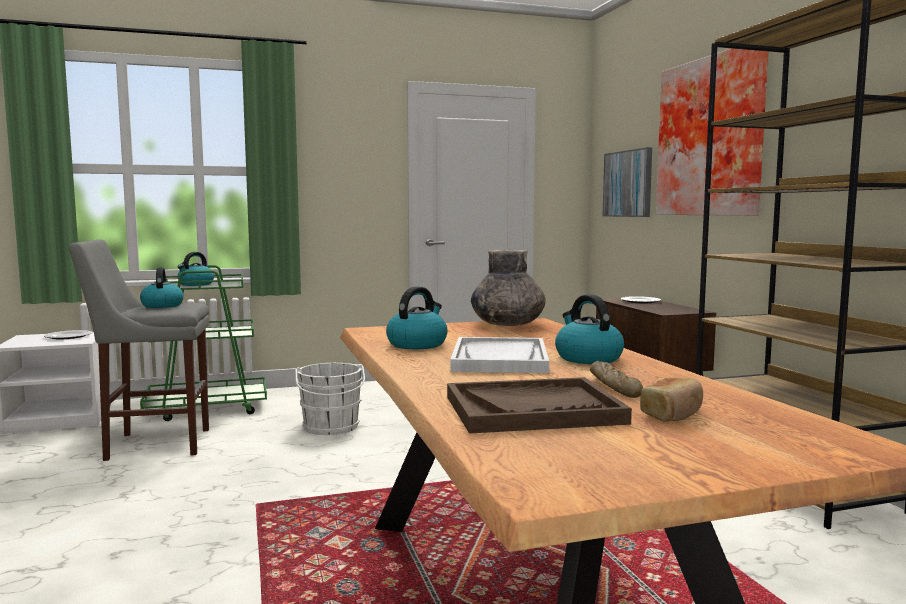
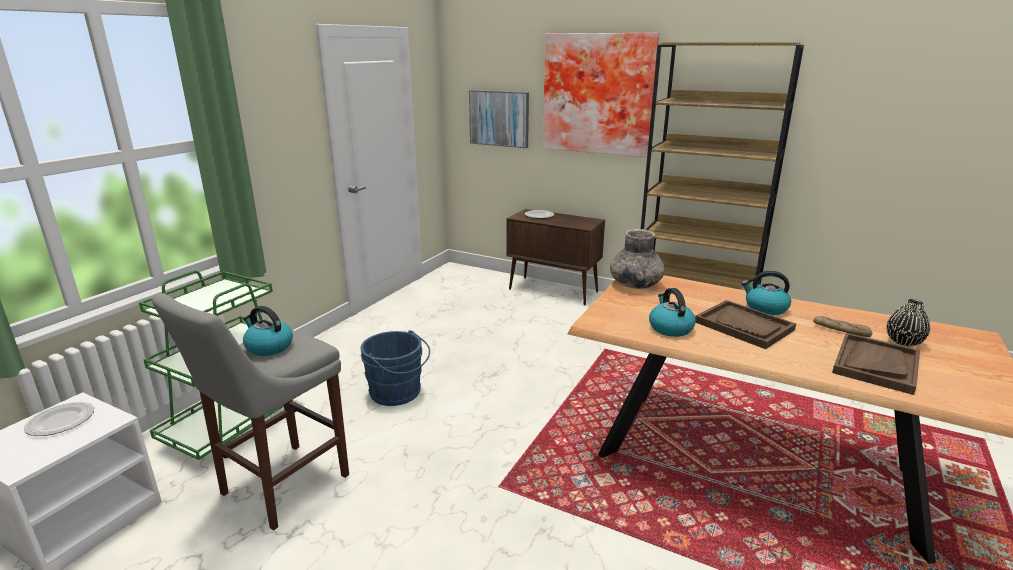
camera: 45 degrees left, 15 degrees up
kettle [177,252,214,286] -> none
white bucket [295,363,365,435] -> blue bucket [361,330,430,406]
white tray [450,337,549,373] -> brown tray [695,300,796,349]
bread [640,377,703,421] -> black vase [887,299,930,346]

